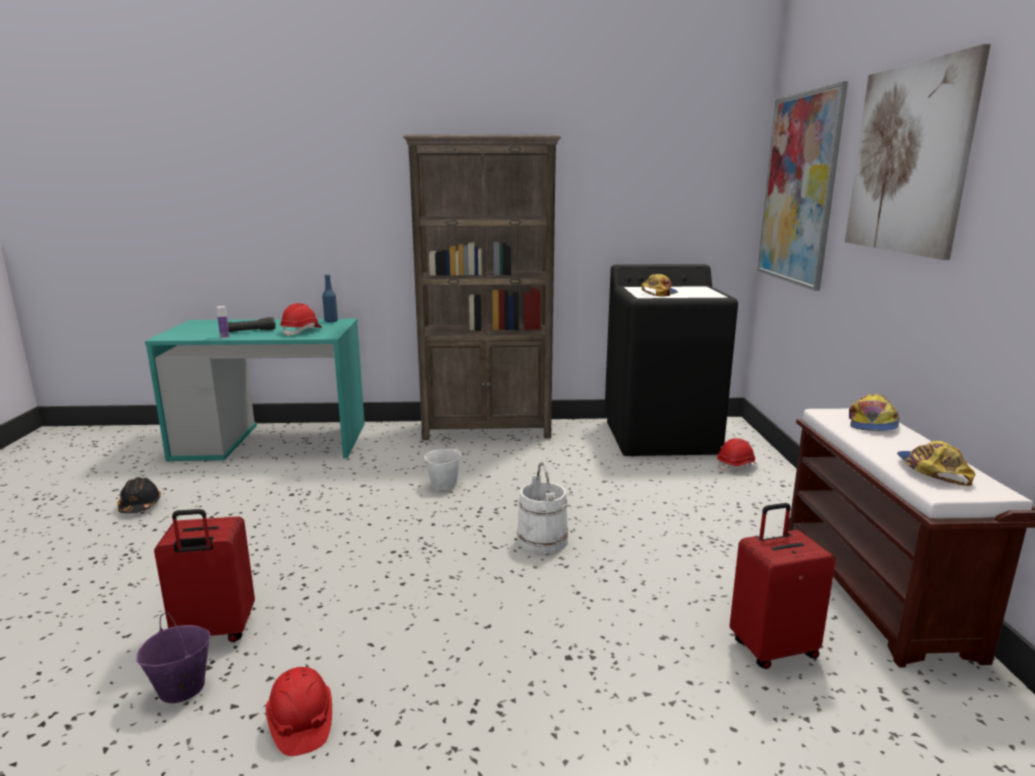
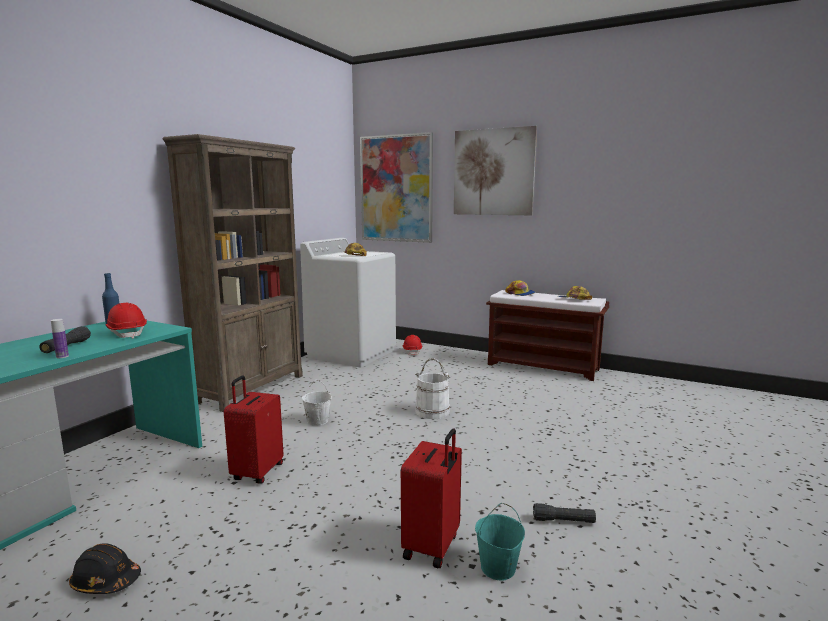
camera: 60 degrees left, 5 degrees down
purple bucket [137,612,210,703] -> turquoise bucket [475,503,525,581]
red hard hat [266,667,332,756] -> black flashlight [533,503,596,523]
black washing machine [604,264,738,456] -> white washing machine [300,238,396,367]
red suitcase [730,503,836,669] -> red suitcase moved to [224,375,284,484]

